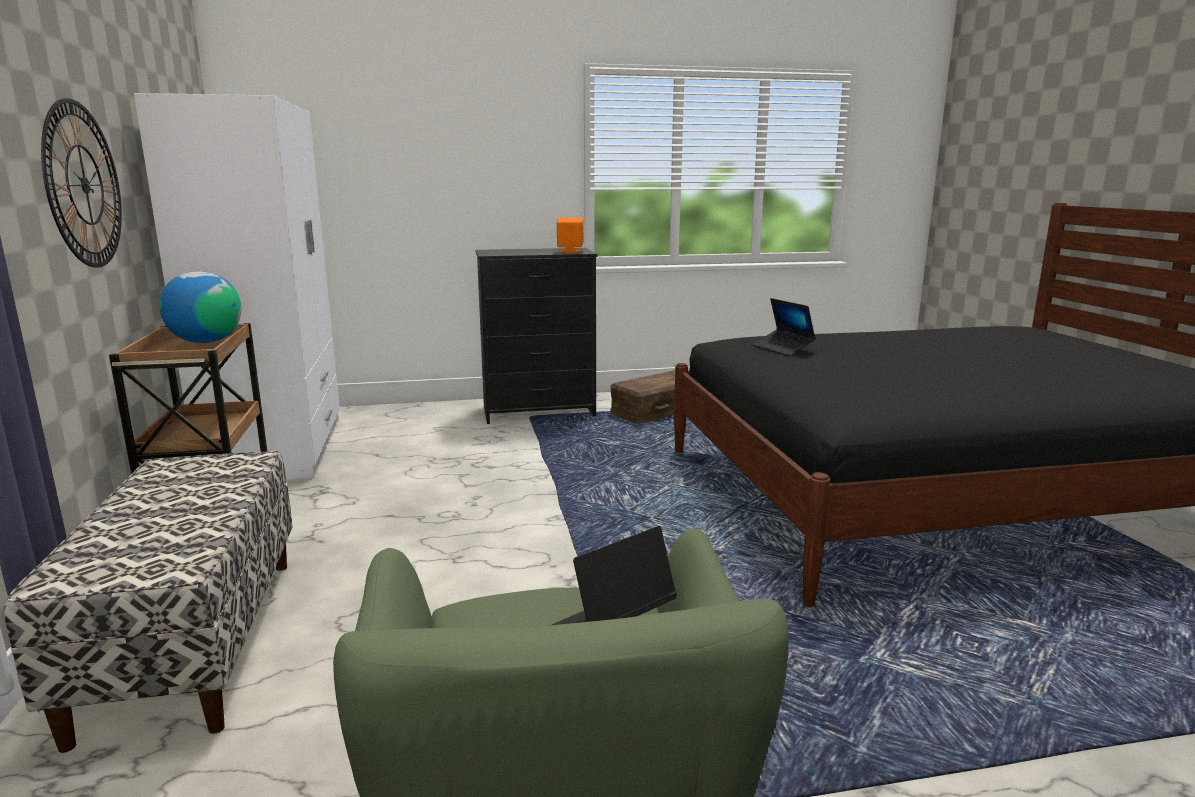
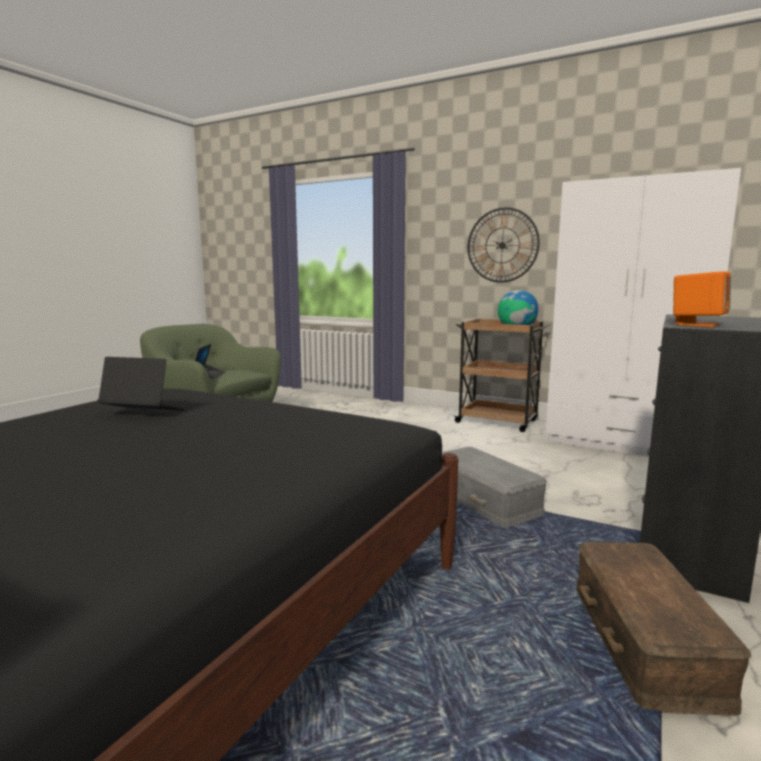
camera: 130 degrees right, 5 degrees down
bench [4,451,293,753] -> none
laptop [752,298,816,356] -> laptop moved to [98,357,185,411]
none -> grey storage box [442,447,547,528]

